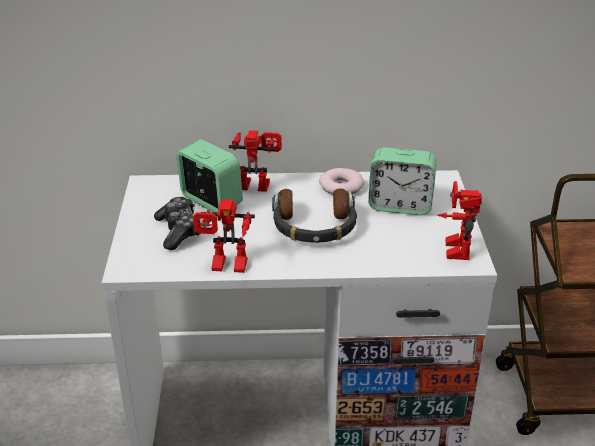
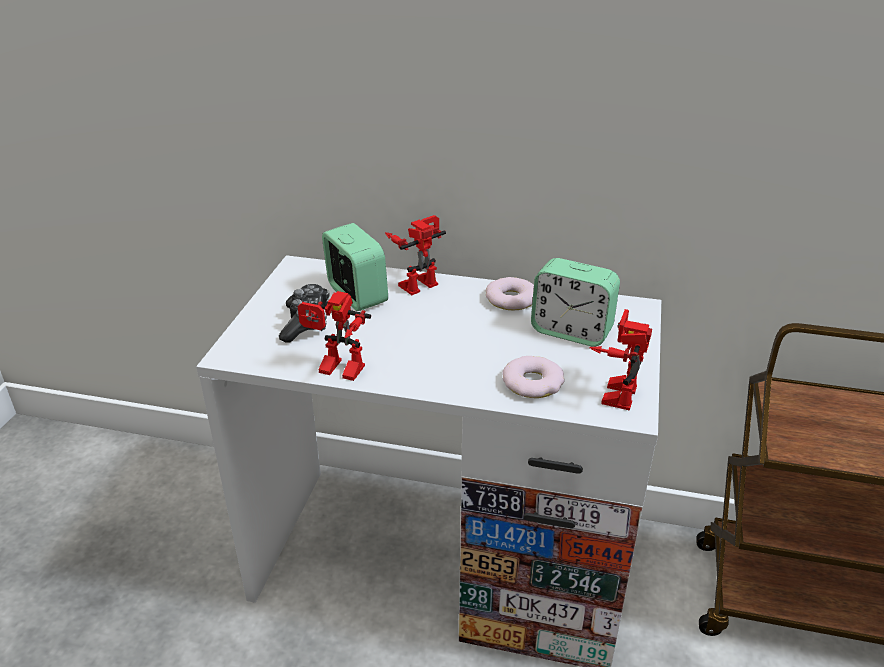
camera: 15 degrees right, 0 degrees up
toy robot [229,130,282,192] -> toy robot turned 60 degrees counterclockwise [385,215,446,295]
headphones [272,188,357,243] -> none
none -> donut [503,356,565,398]

